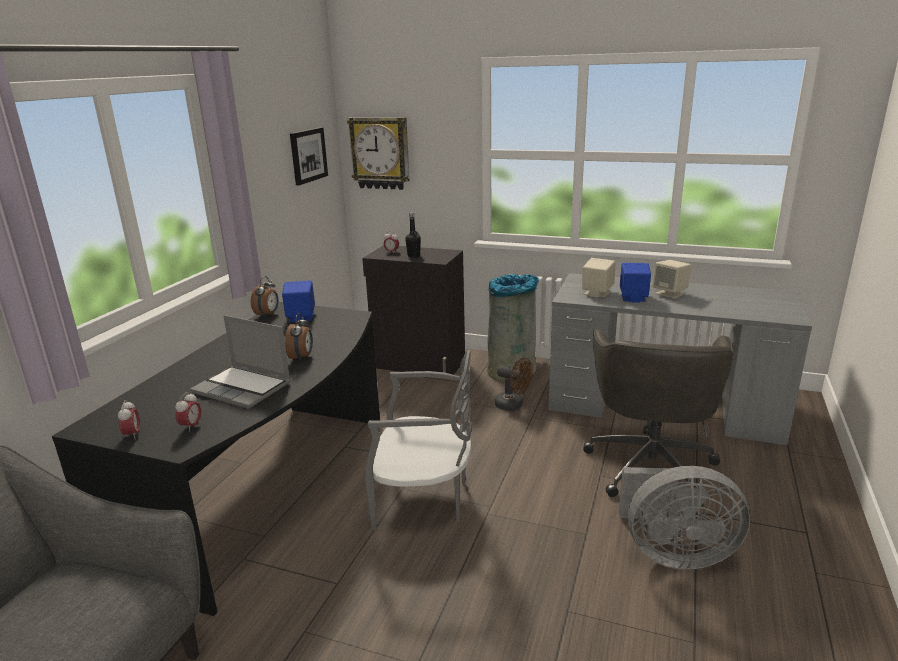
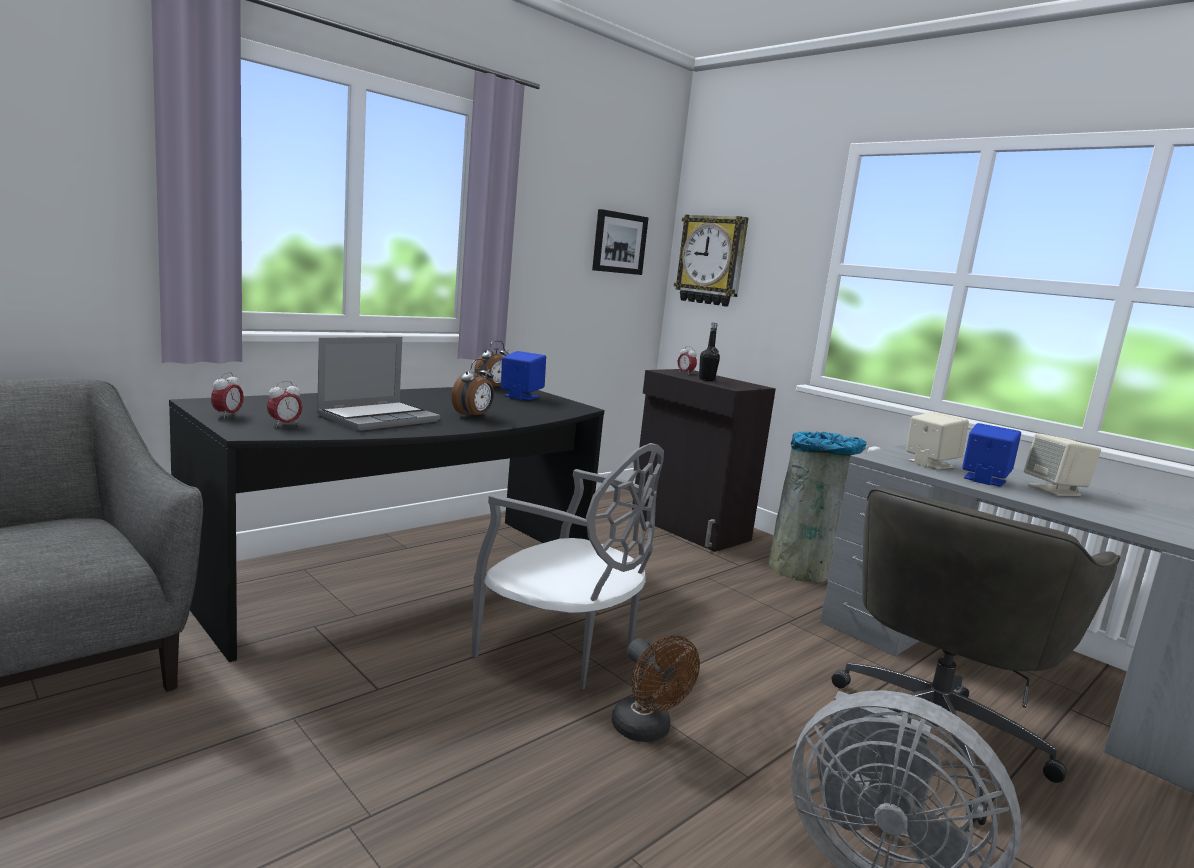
camera: 25 degrees right, 10 degrees down
laptop [190,315,291,409] -> laptop turned 105 degrees counterclockwise [317,337,440,431]
brown fan [495,357,533,411] -> brown fan moved to [612,635,700,742]

